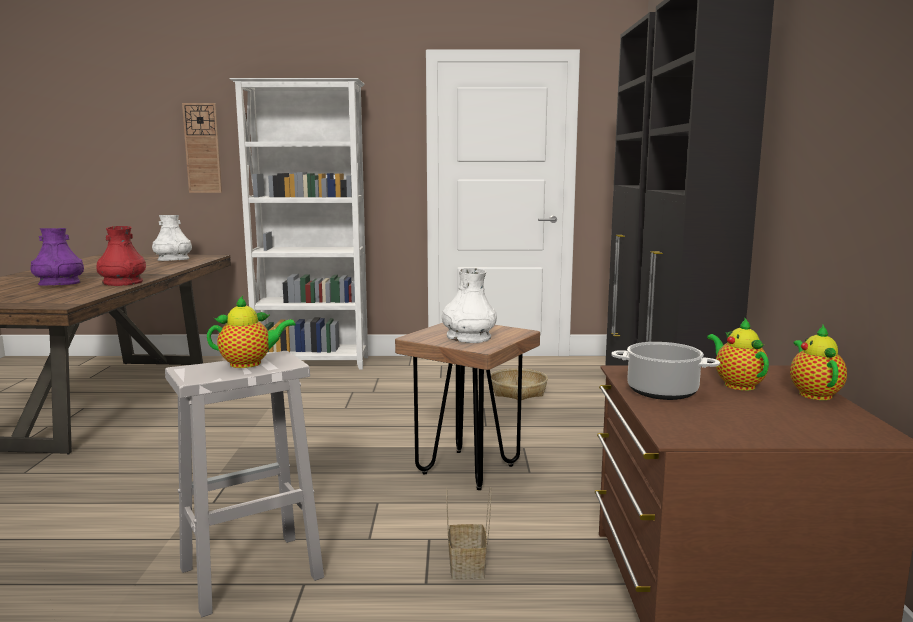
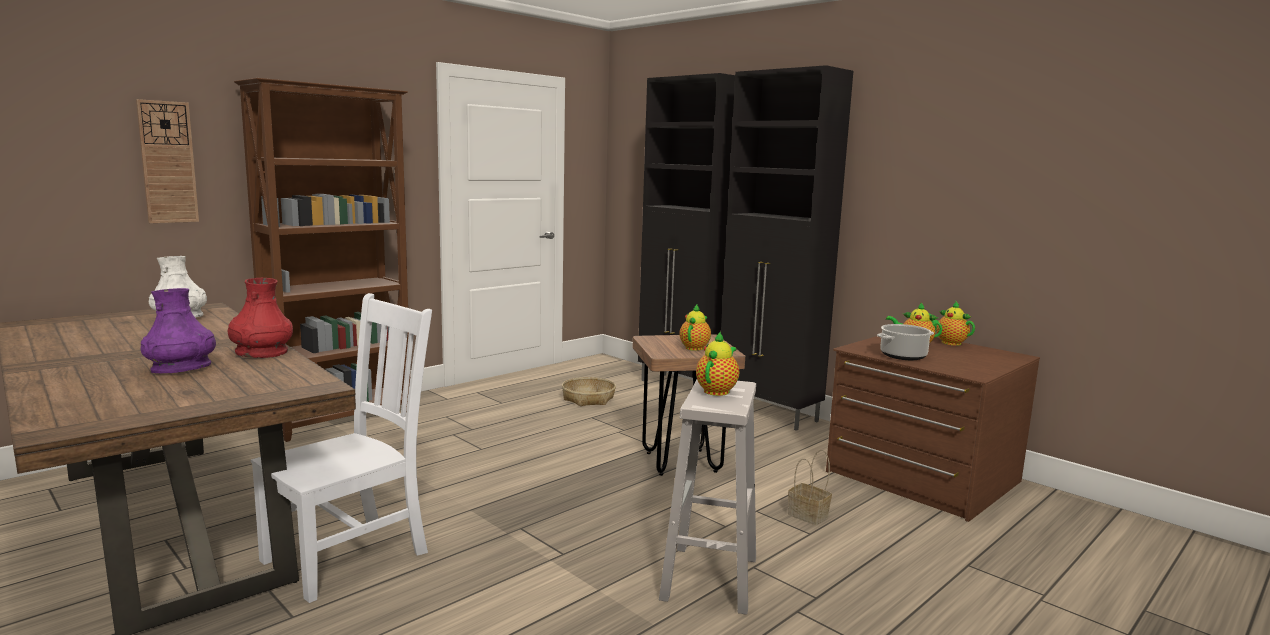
camera: 45 degrees left, 0 degrees up
white bookcase [229,78,368,370] -> brown bookcase [234,78,410,442]
white vase [442,268,497,343] -> teapot [679,305,711,351]
none -> white chair [251,293,432,603]

